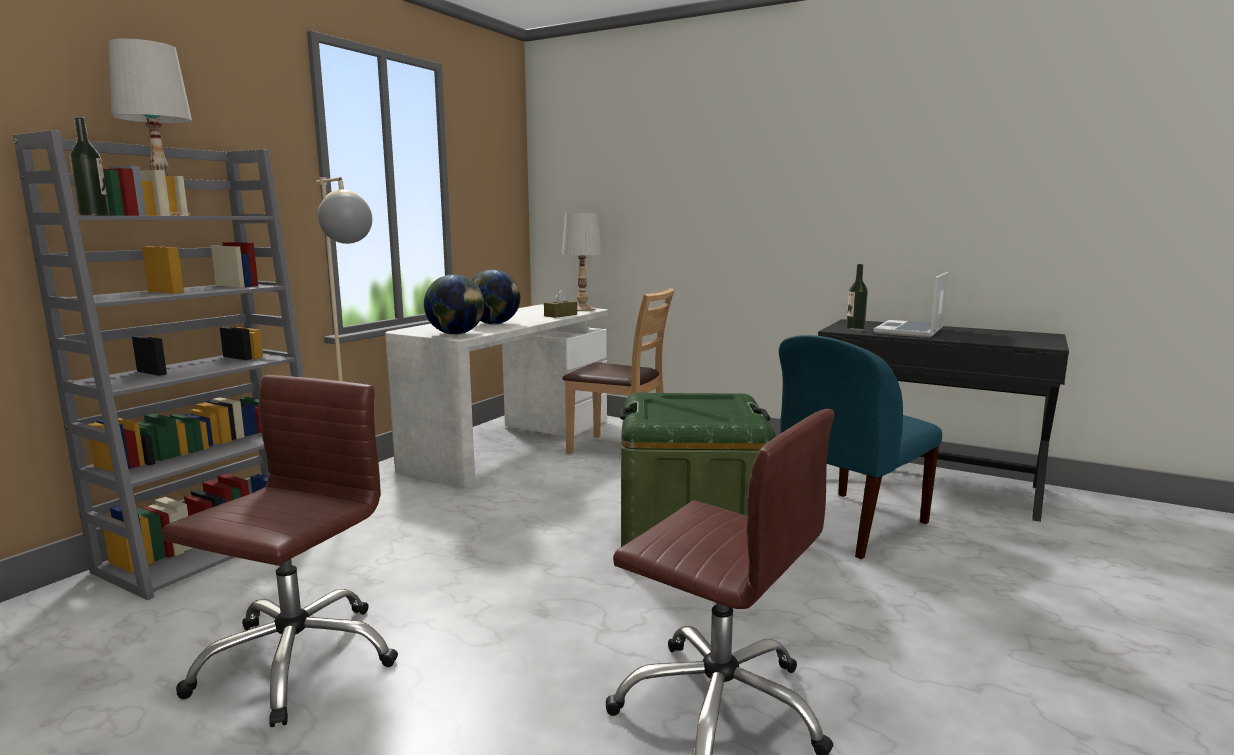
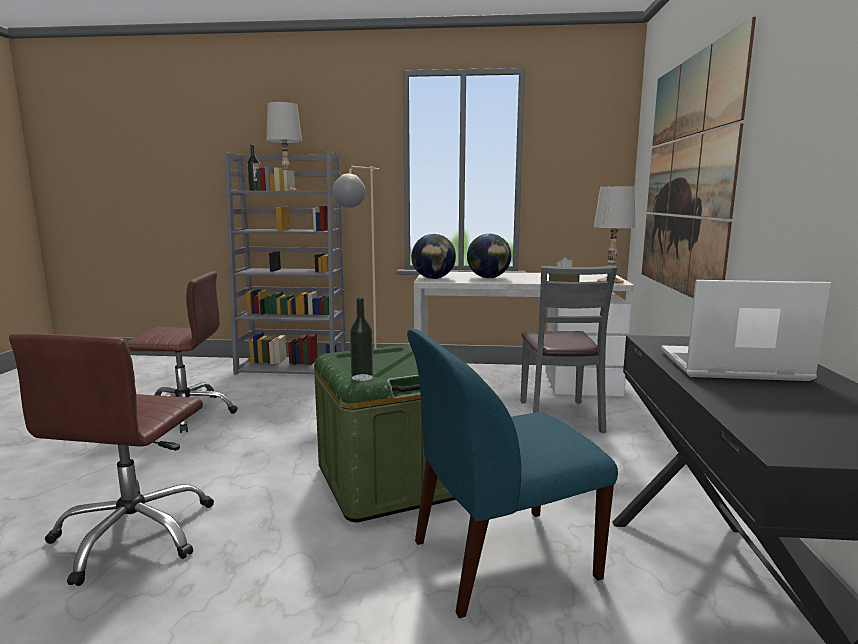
camera: 65 degrees right, 0 degrees up
brown chair [563,288,675,454] -> grey chair [521,266,618,433]
blue chair [779,335,942,559] -> blue chair turned 45 degrees counterclockwise [407,329,618,618]
bottle [846,264,868,331] -> bottle moved to [350,298,373,381]
none -> picture [642,17,756,299]

